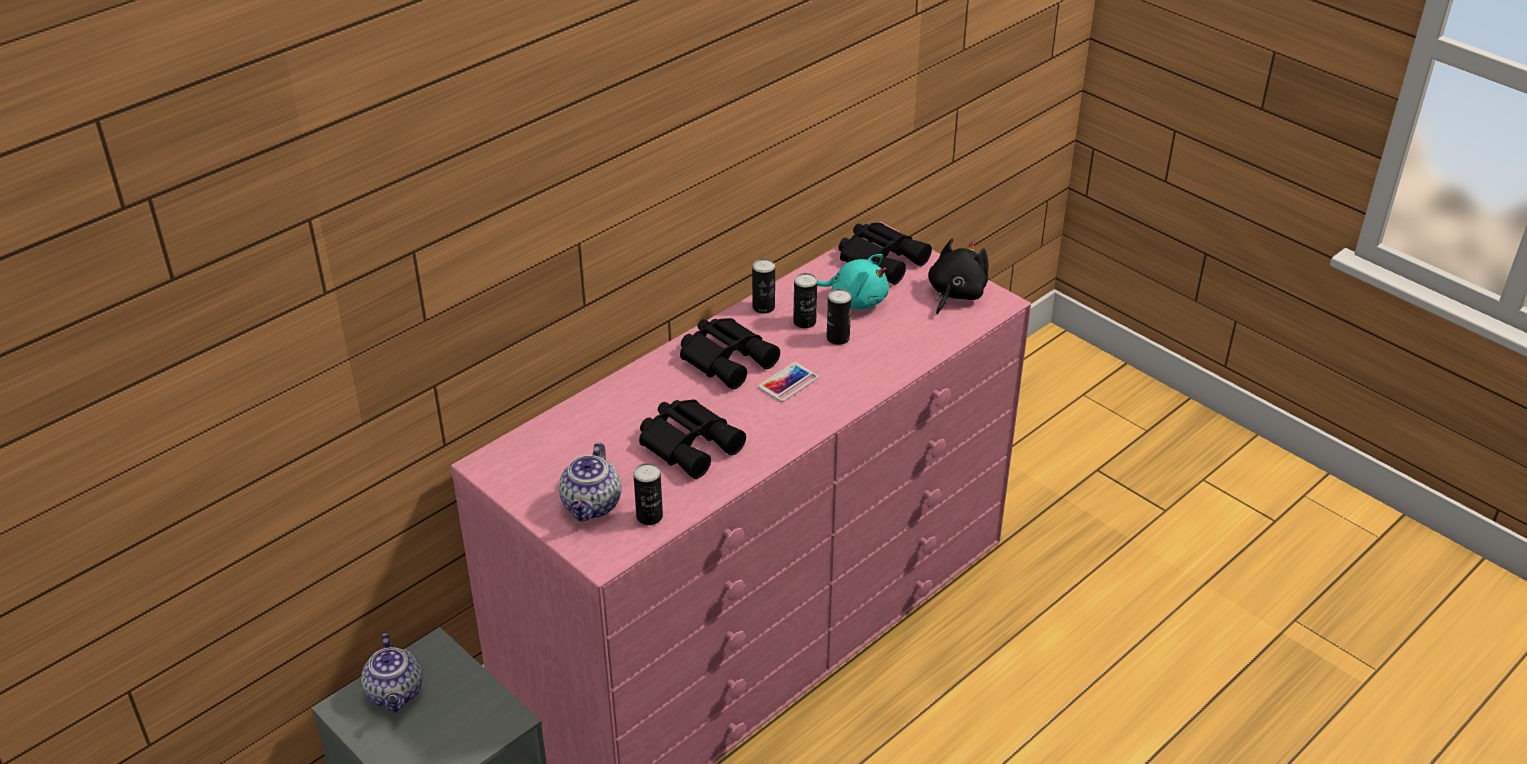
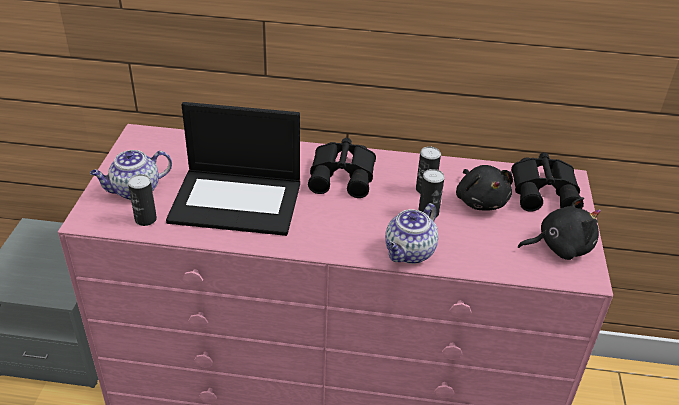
camera: 50 degrees right, 0 degrees up
teapot [361,633,423,713] -> teapot moved to [385,203,438,264]
black binoculars [639,399,746,479] -> laptop [166,102,300,236]
can [752,259,775,314] -> none
phone [758,362,819,402] -> none
turquoise plush toy [817,254,889,310] -> black plush toy [456,165,513,211]

